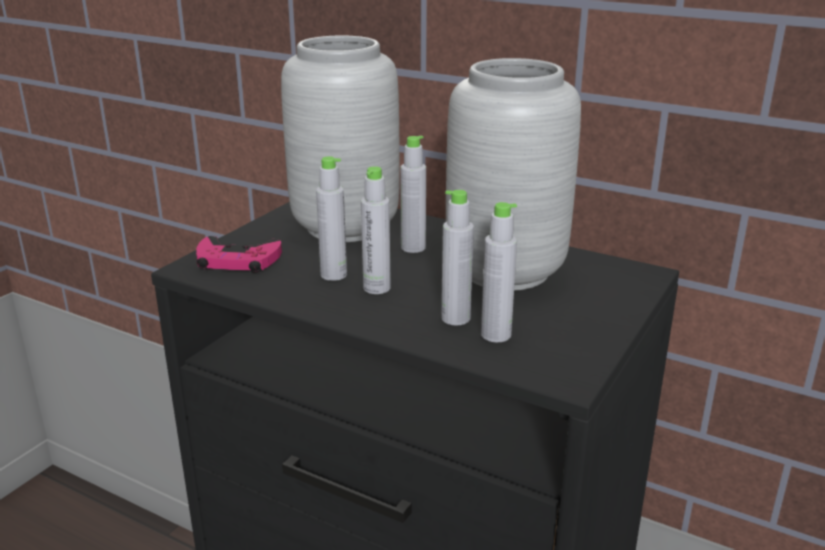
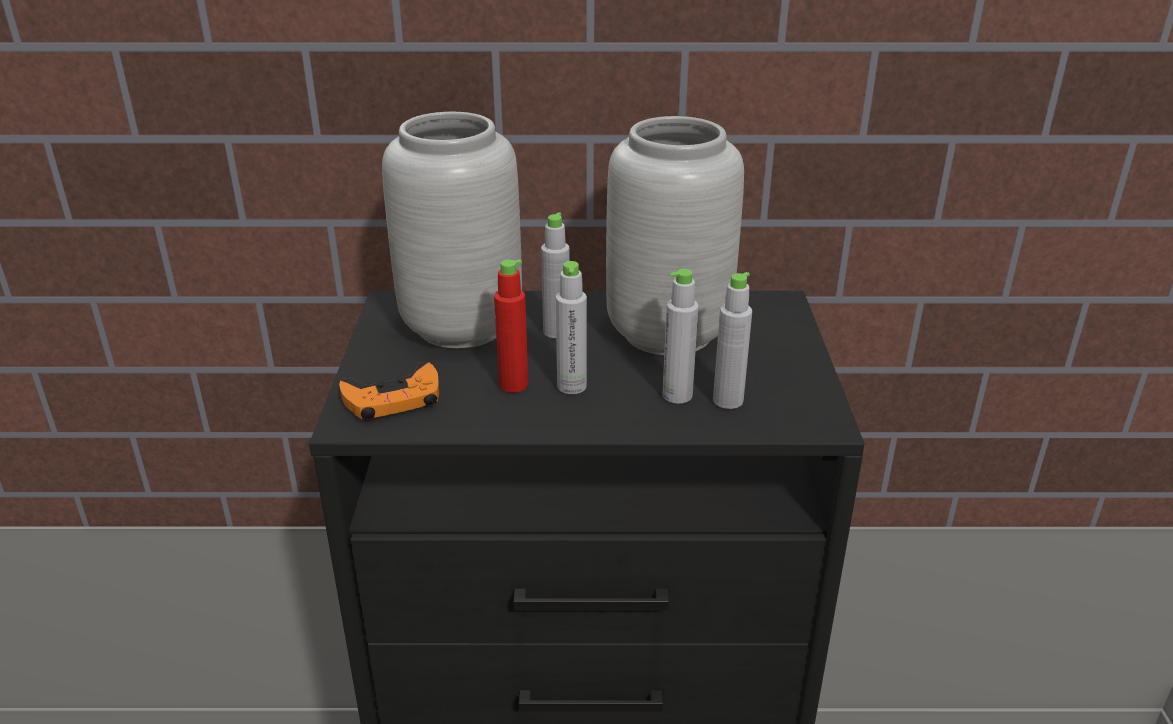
camera: 30 degrees left, 5 degrees up
pink game controller [196,236,282,273] -> orange game controller [339,362,439,421]
grey bottle [316,156,347,281] -> red bottle [494,260,528,393]

